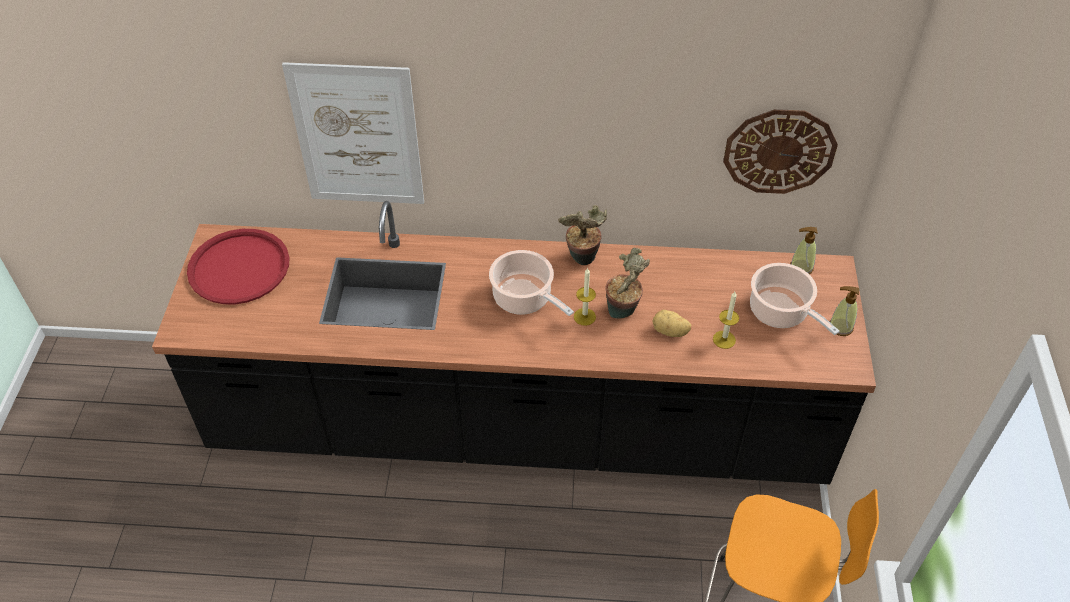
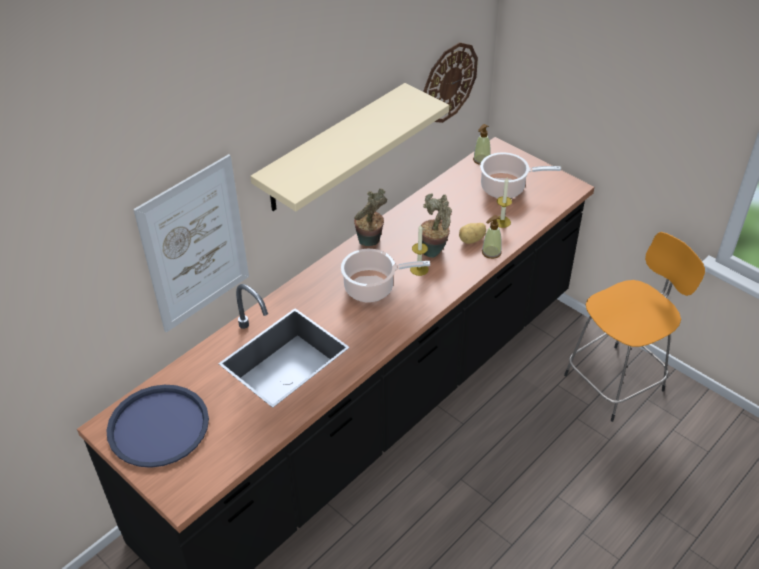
camera: 50 degrees left, 5 degrees down
red tray [187,229,290,304] -> blue tray [106,385,209,468]
soap dispenser [830,286,859,336] -> soap dispenser moved to [482,215,502,259]
none -> beige shelf [250,83,449,212]

